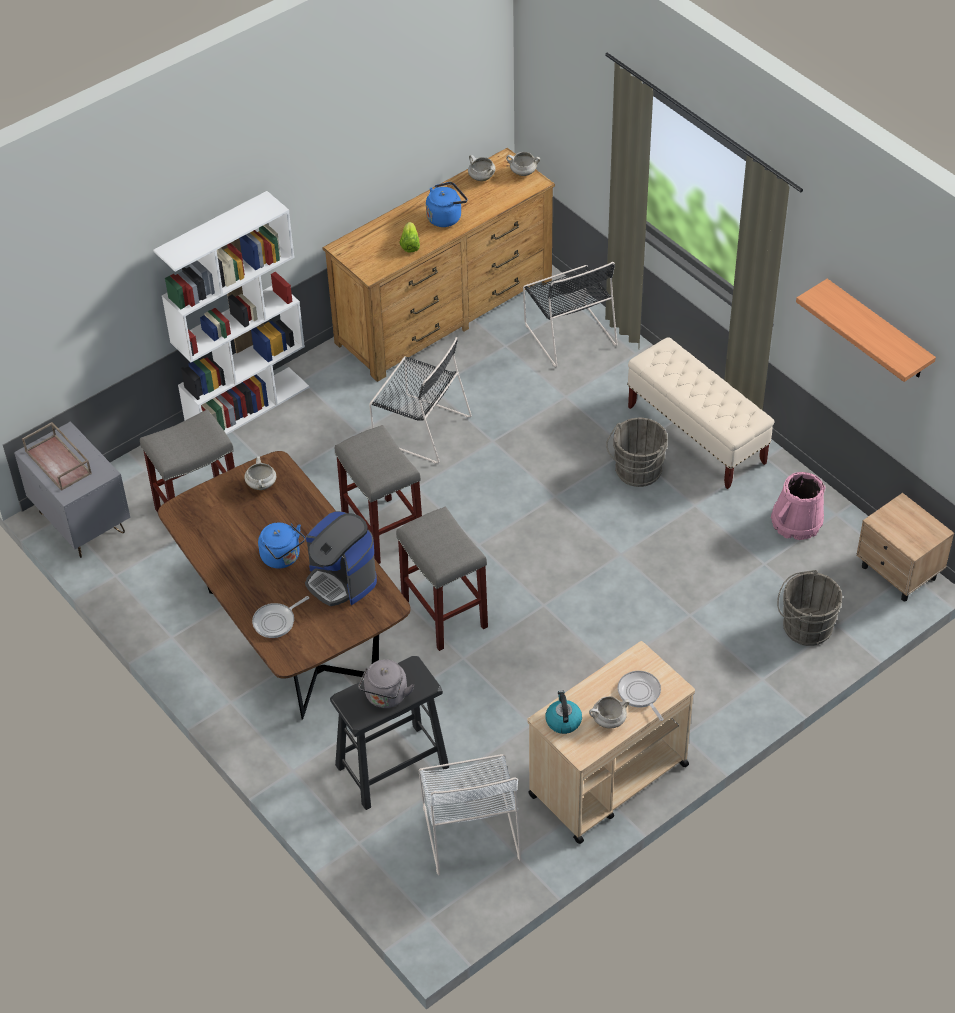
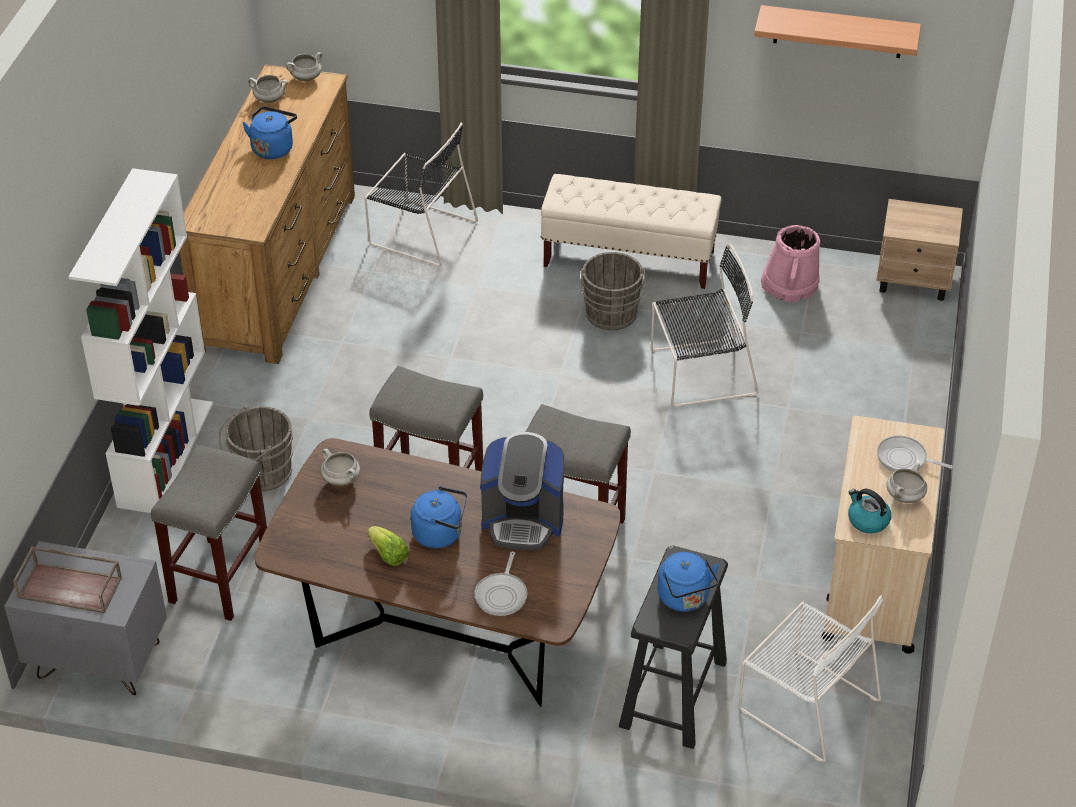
camera: 40 degrees left, 5 degrees down
grey kettle [358,659,414,708] -> blue kettle [658,552,719,612]
black chair [369,337,472,464] -> black chair moved to [651,244,759,407]
lettuce [400,222,420,253] -> lettuce moved to [367,526,409,566]
grey bucket [777,570,842,646] -> grey bucket moved to [219,406,293,492]

